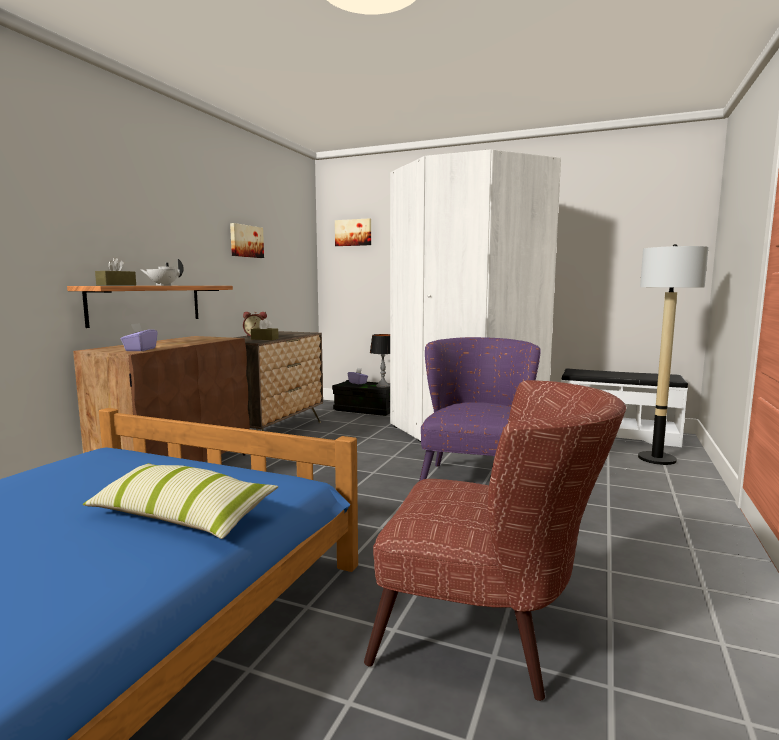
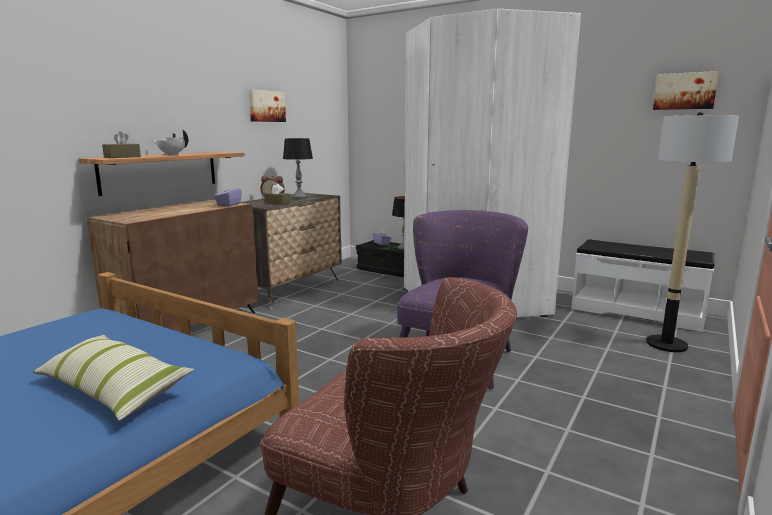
camera: 10 degrees right, 5 degrees up
purple tissue box [121,323,158,351] -> purple tissue box moved to [214,184,242,206]
picture [335,218,371,246] -> picture moved to [653,71,719,110]
none -> table lamp [283,138,313,198]

